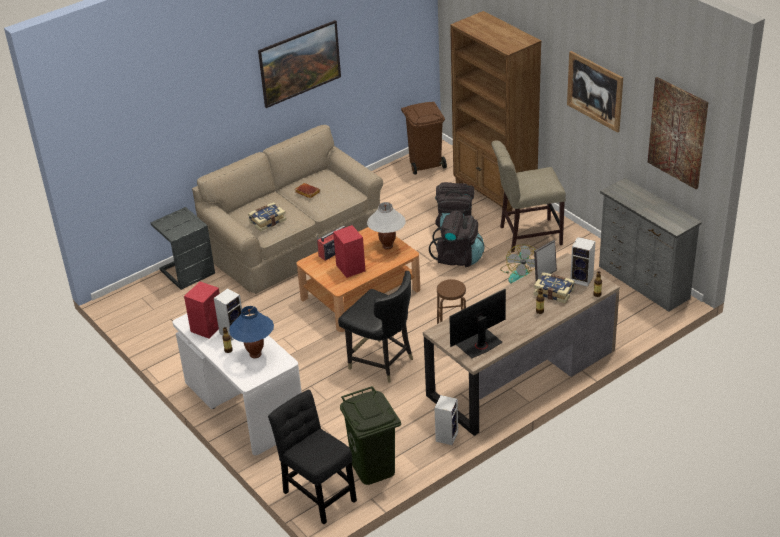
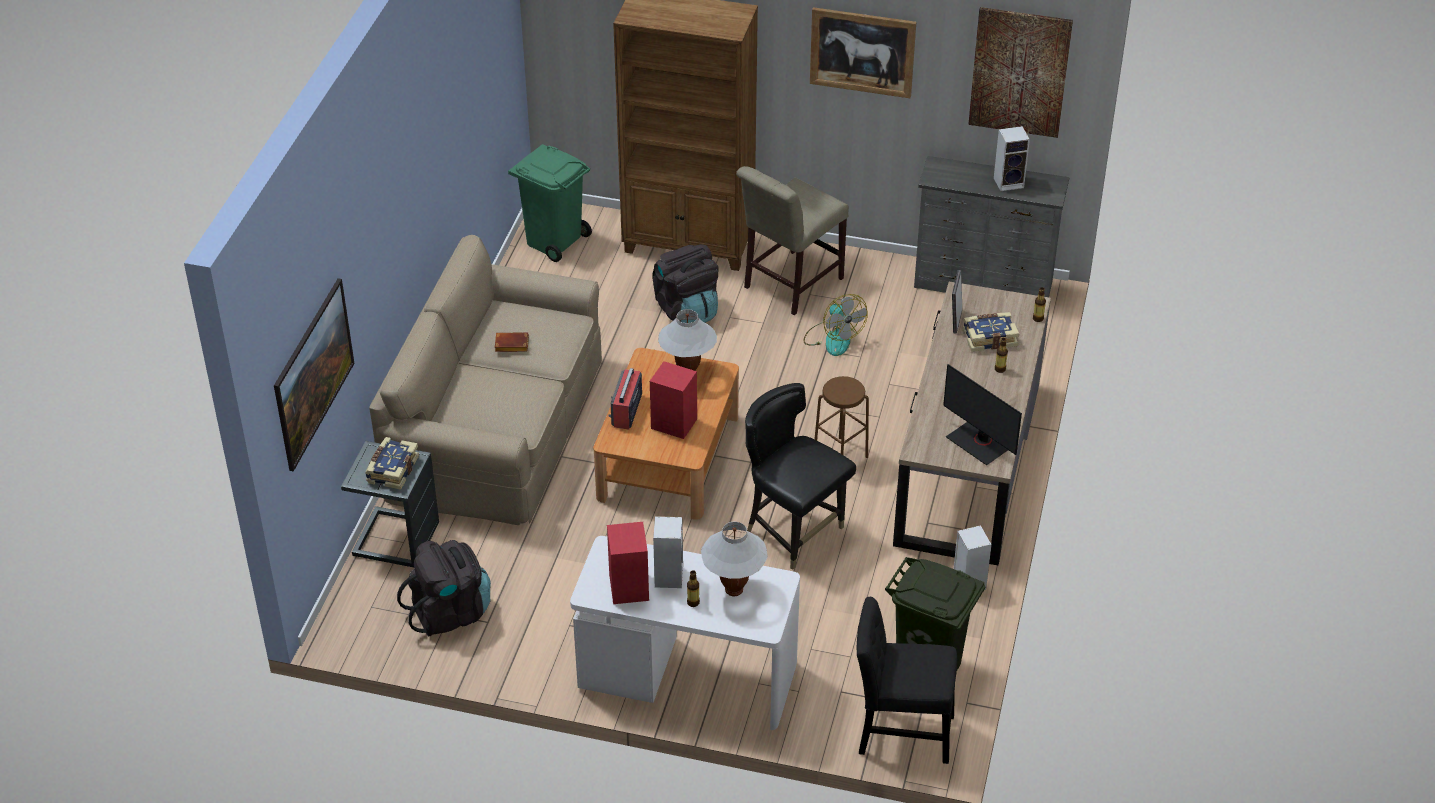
camera: 40 degrees left, 5 degrees up
blue table lamp [229,306,274,358] -> white table lamp [701,522,768,596]
book [248,202,286,231] -> book moved to [365,437,419,490]
picture [258,20,341,108] -> picture moved to [274,278,355,472]
black chair [338,271,413,383] -> black chair turned 135 degrees counterclockwise [745,383,856,570]
brown trash can [401,102,447,175] -> green trash can [508,144,592,262]
black backpack [429,210,484,267] -> black backpack moved to [397,540,491,636]
monitor [449,289,506,358] -> monitor turned 60 degrees counterclockwise [943,364,1022,465]
speaker [570,237,596,287] -> speaker moved to [994,126,1030,191]

